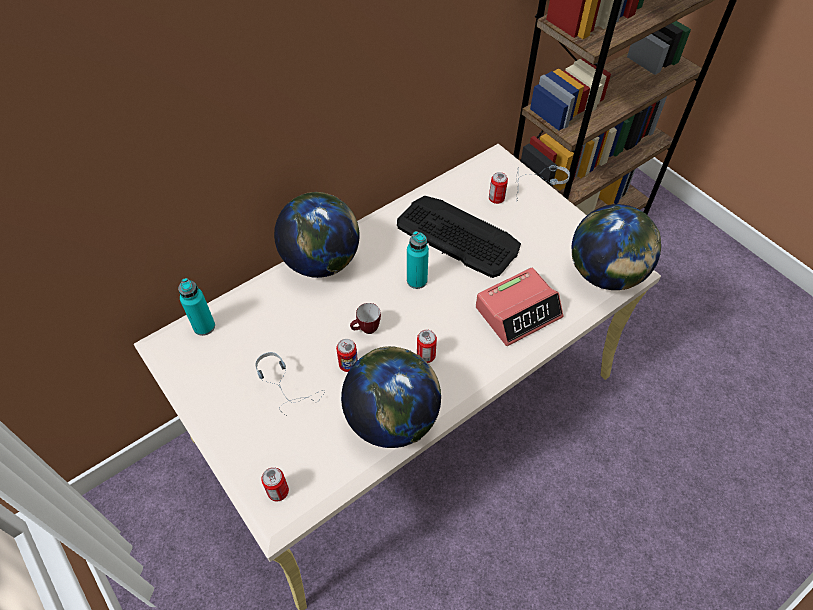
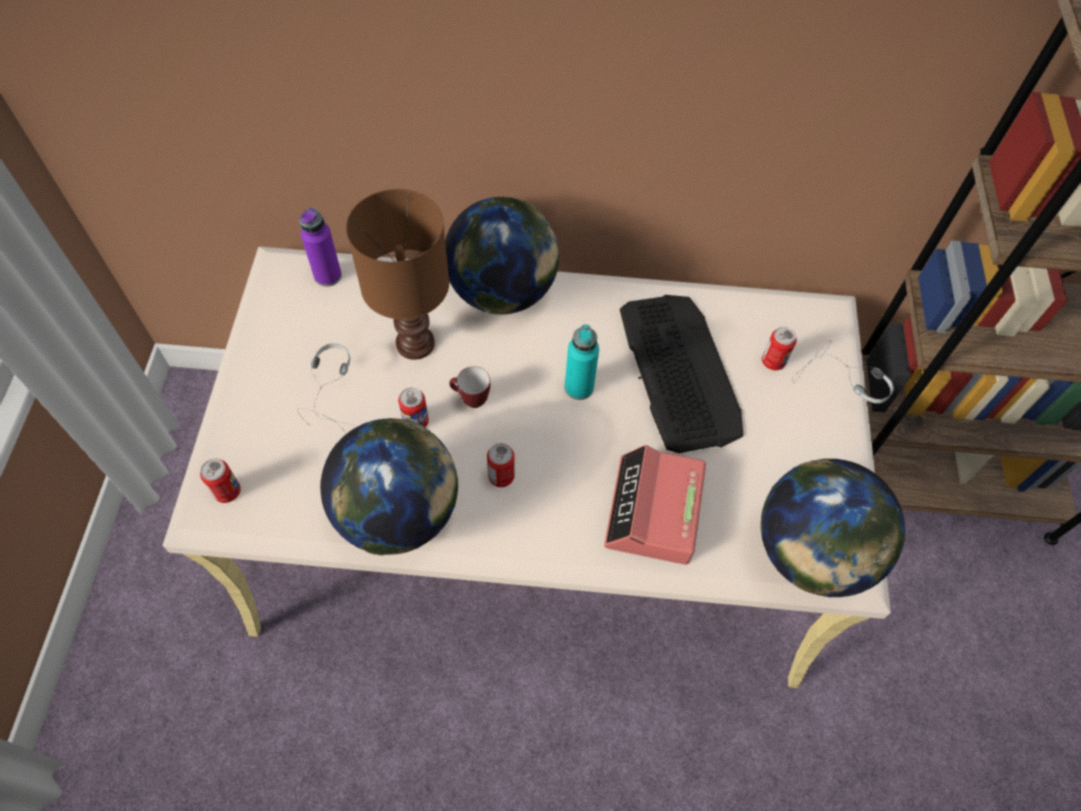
camera: 40 degrees right, 5 degrees up
turquoise bottle [178,278,215,336] -> purple bottle [299,207,342,287]
alarm clock [476,268,563,346] -> alarm clock turned 90 degrees clockwise [604,445,706,565]
none -> brown table lamp [346,189,449,360]

